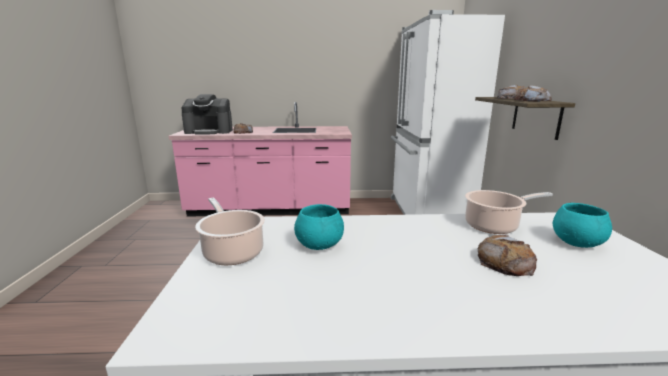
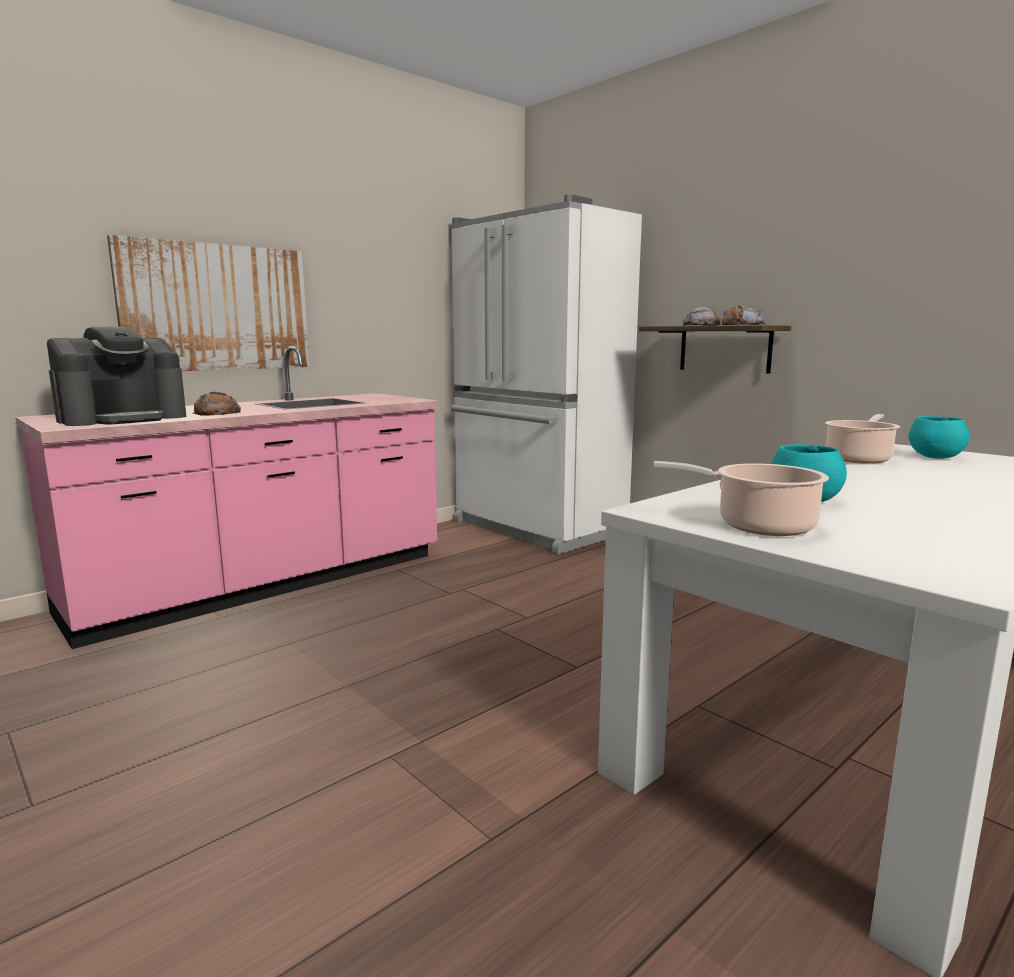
camera: 40 degrees left, 5 degrees down
bread [478,234,537,276] -> none
none -> picture [107,235,309,371]

